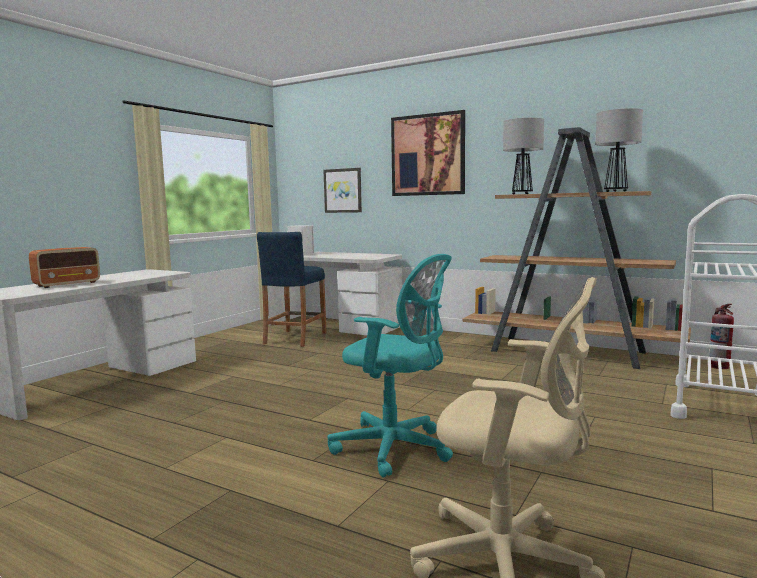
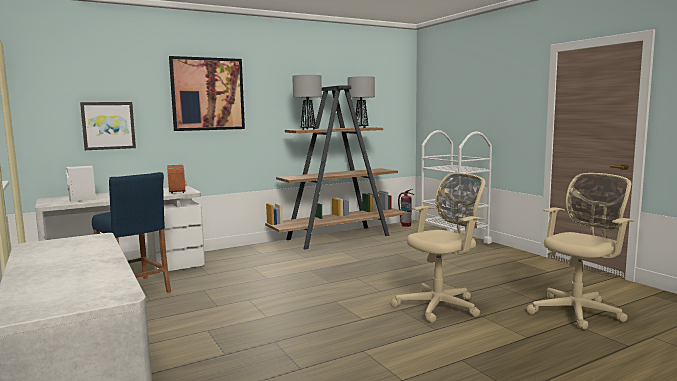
camera: 60 degrees left, 0 degrees up
radio [29,247,100,288] -> radio moved to [167,165,187,194]
turquoise office chair [327,254,453,478] -> beige office chair [391,173,485,323]

